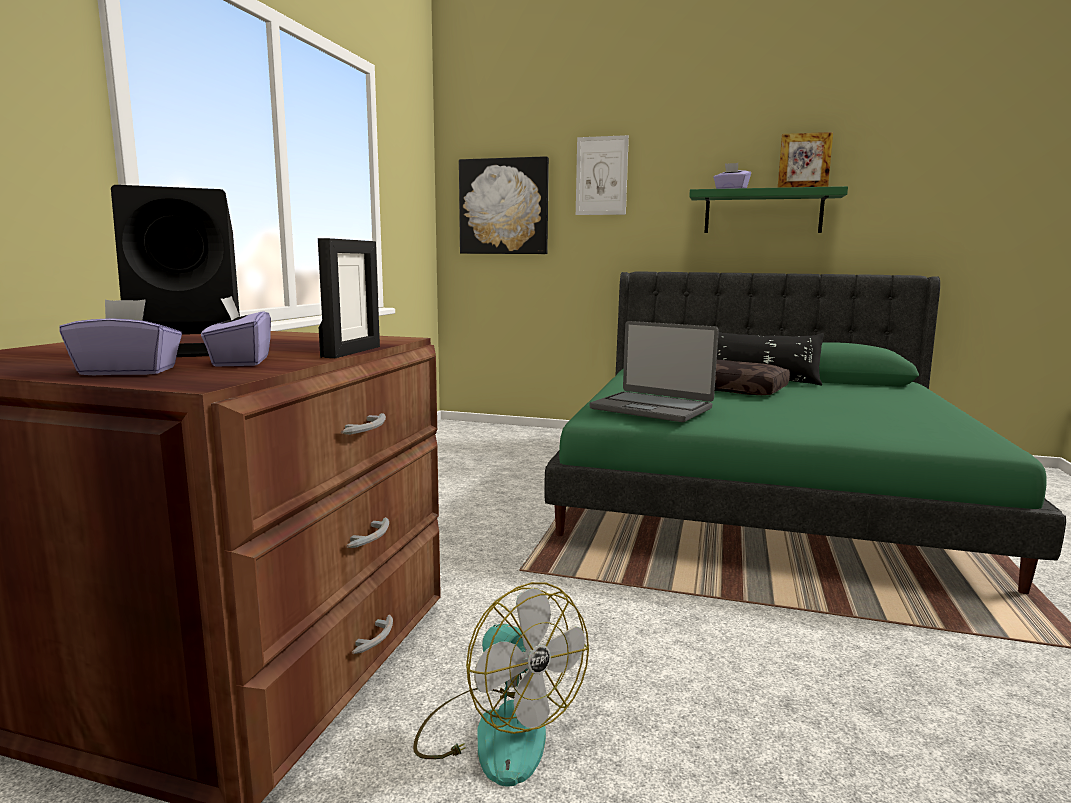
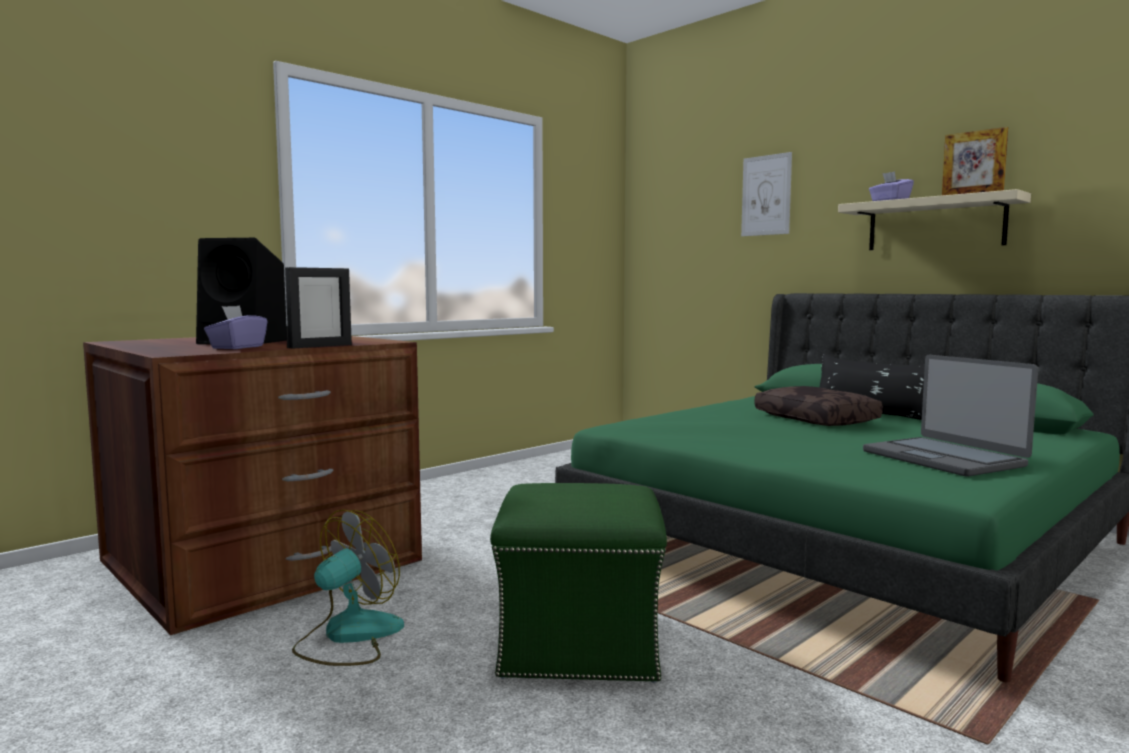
camera: 30 degrees right, 5 degrees down
purple tissue box [59,299,182,375] -> none
fan [413,582,589,787] -> fan turned 135 degrees counterclockwise [292,509,404,666]
picture [459,156,549,254] -> none
laptop [589,321,719,422] -> laptop moved to [863,354,1038,477]
green shelf [689,186,848,233] -> beige shelf [838,189,1031,250]
none -> green ottoman [490,483,667,683]

